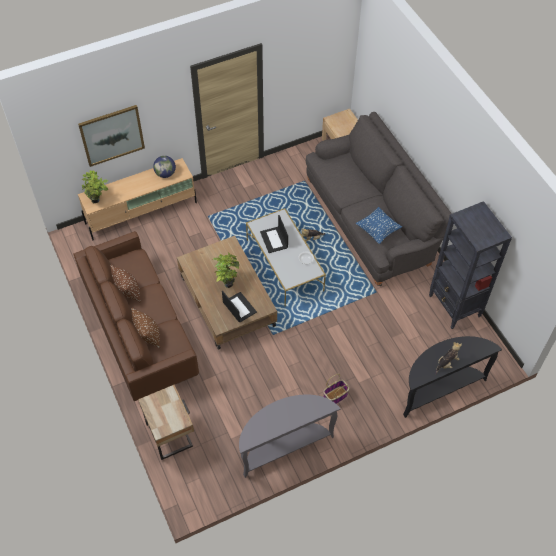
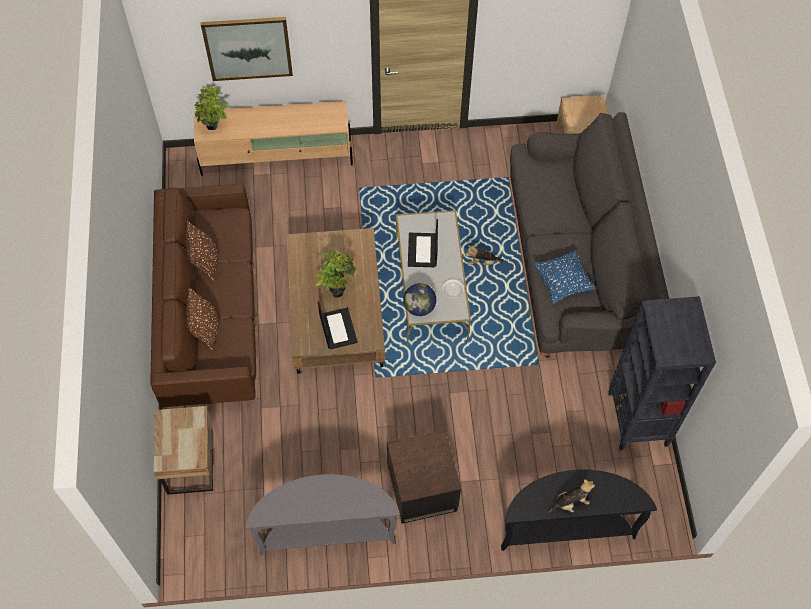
camera: 20 degrees right, 5 degrees up
globe [153,156,176,178] -> globe moved to [403,283,436,316]
basket [323,374,349,404] -> brown side table [387,430,461,524]

